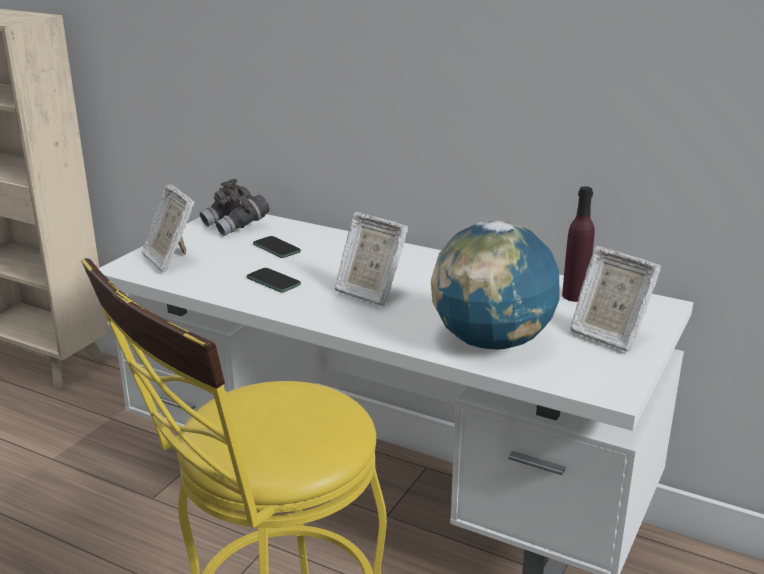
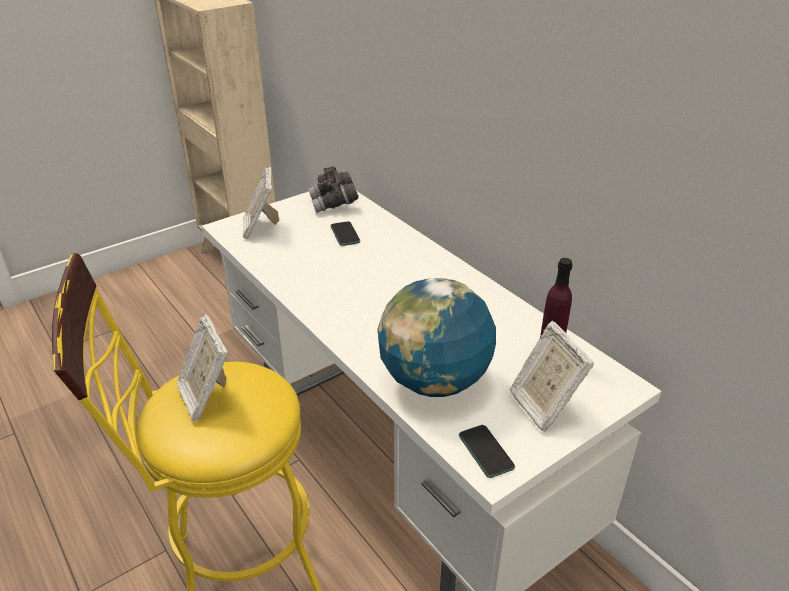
camera: 25 degrees right, 10 degrees up
phone [246,268,301,293] -> phone moved to [459,425,515,478]
picture frame [335,212,408,306] -> picture frame moved to [177,314,228,422]

